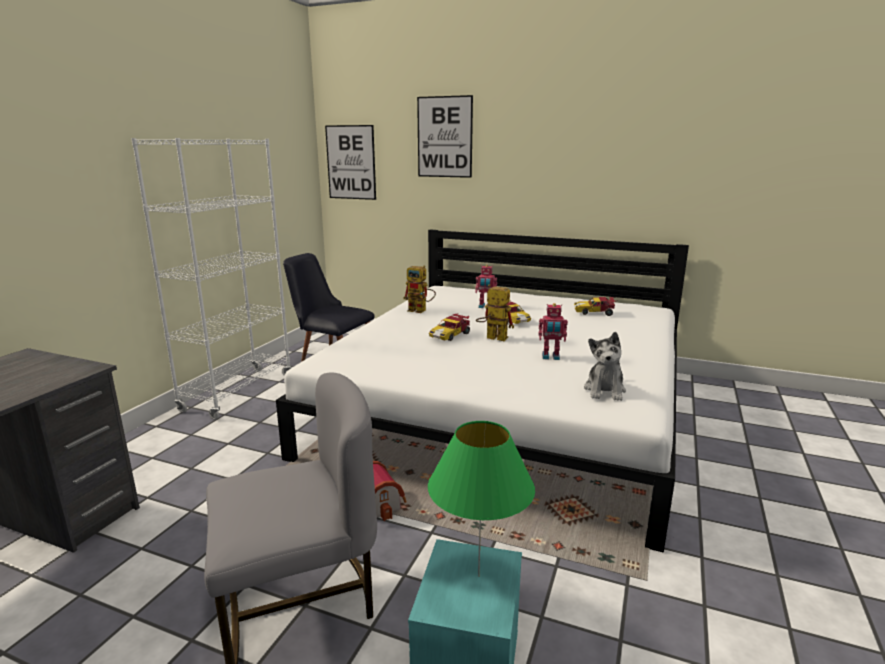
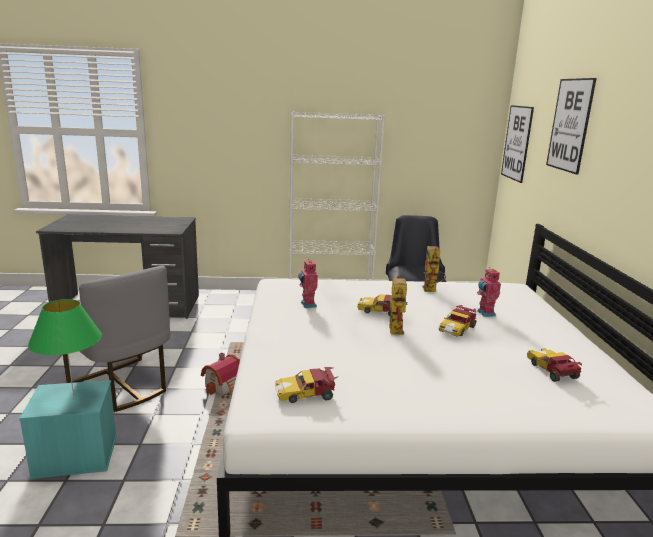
camera: 65 degrees right, 0 degrees up
toy robot [538,303,568,360] -> toy robot moved to [298,259,318,308]
plush toy [584,332,626,401] -> toy car [275,367,338,403]

